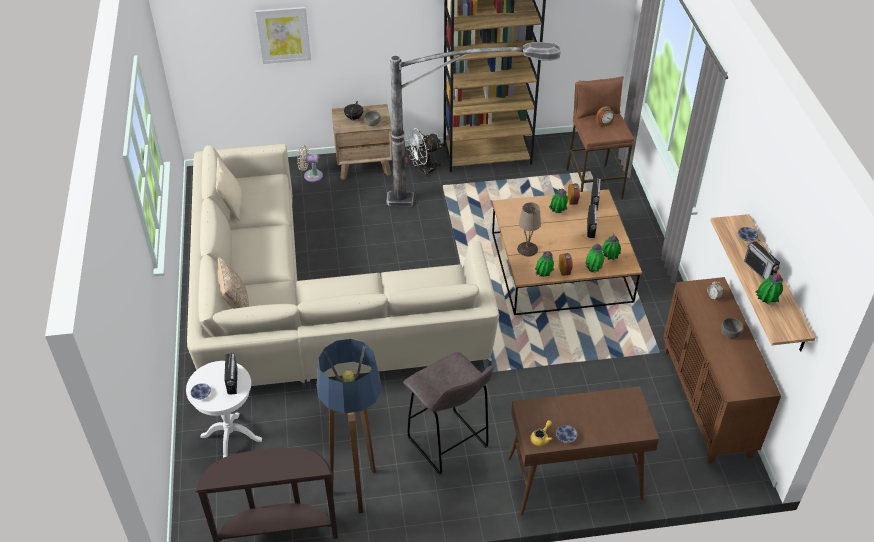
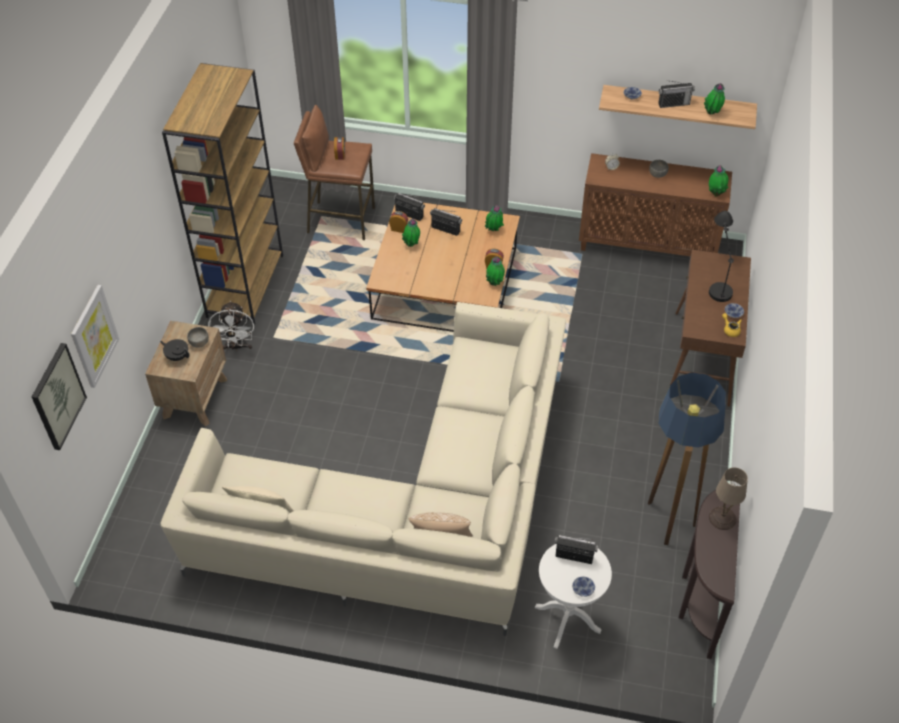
camera: 70 degrees left, 5 degrees up
beige fan [297,145,323,182] -> none
floor lamp [387,42,560,206] -> none
grey stool [403,352,494,476] -> none
beige table lamp [517,202,541,257] -> beige table lamp moved to [709,467,748,530]
potted plant [585,244,604,273] -> potted plant moved to [709,165,729,196]
none -> picture [32,343,87,450]
none -> black table lamp [709,211,734,302]

